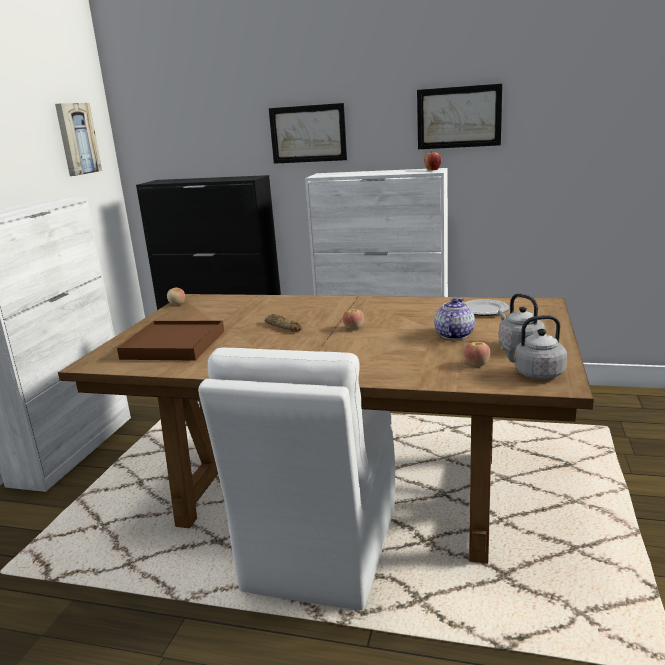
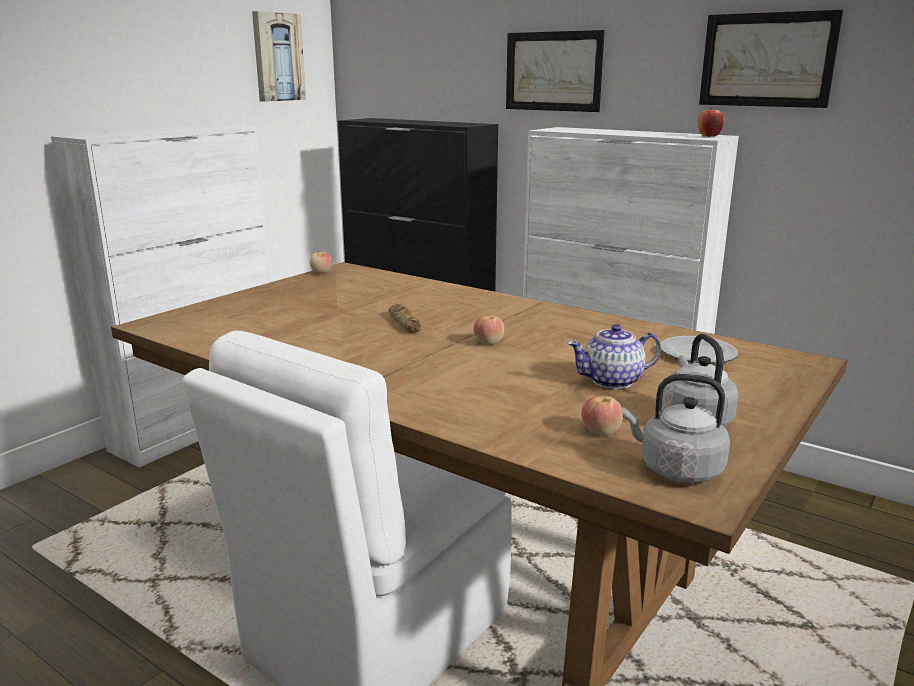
camera: 20 degrees right, 0 degrees up
brown tray [117,321,224,361] -> none
teapot [434,298,475,340] -> teapot turned 150 degrees counterclockwise [567,324,661,389]

